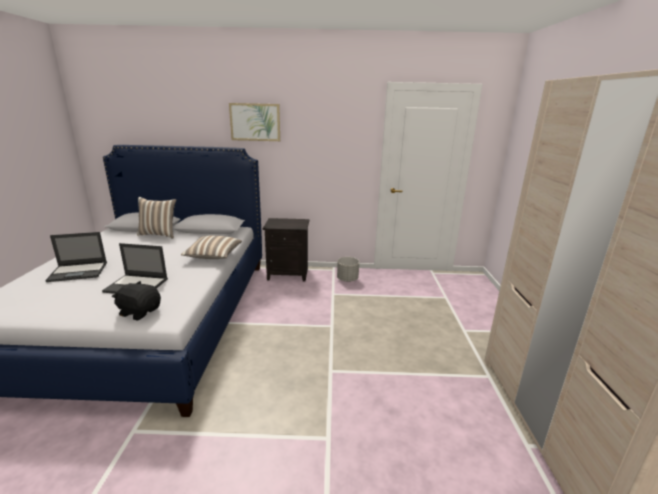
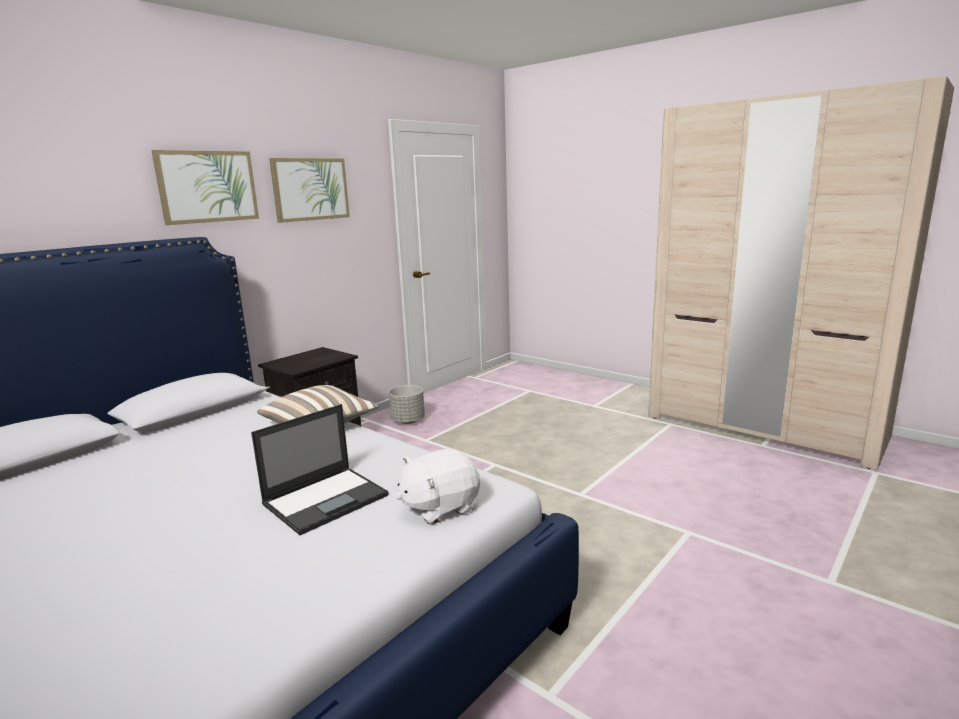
camera: 50 degrees left, 5 degrees down
laptop [45,232,107,282] -> none
black plush toy [112,281,161,320] -> white plush toy [396,449,480,525]
pillow [137,197,176,239] -> none
none -> picture [269,158,350,223]

